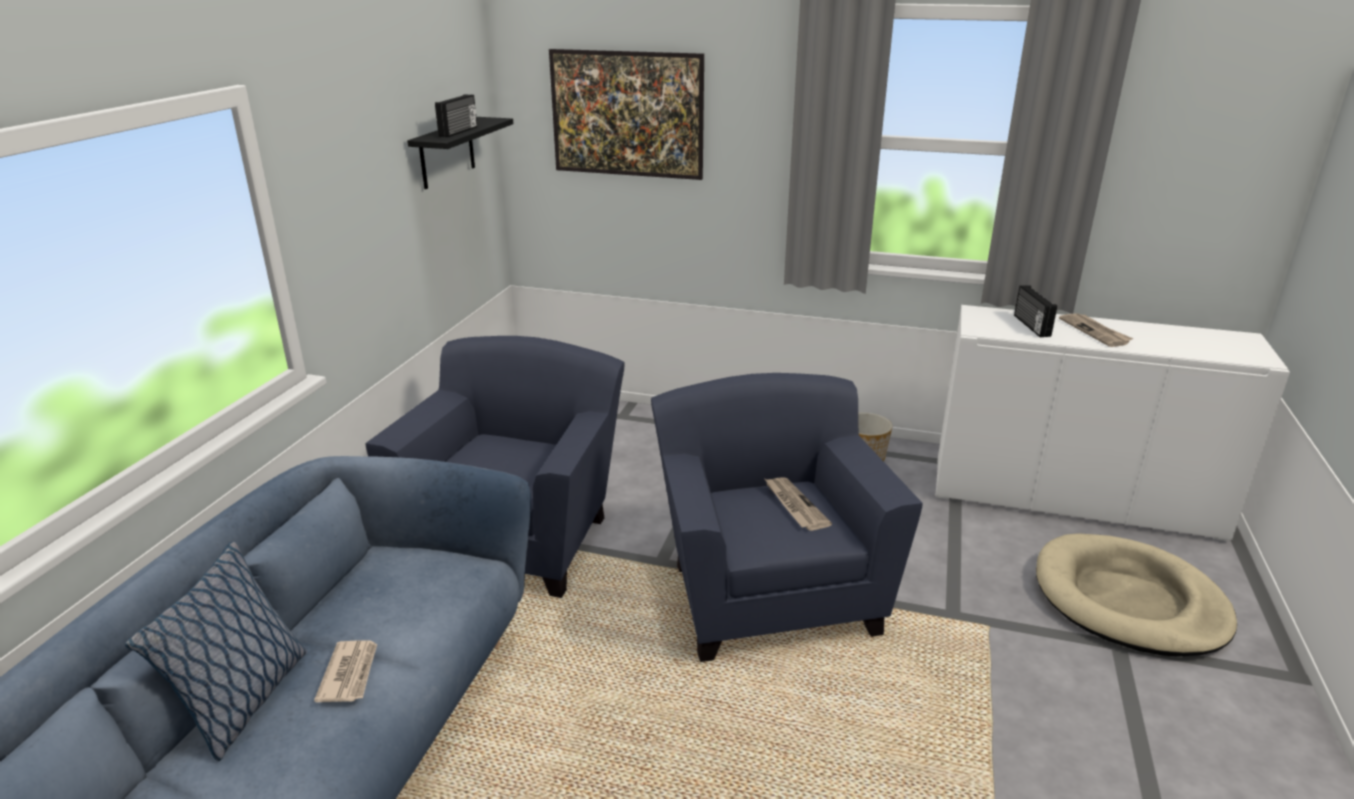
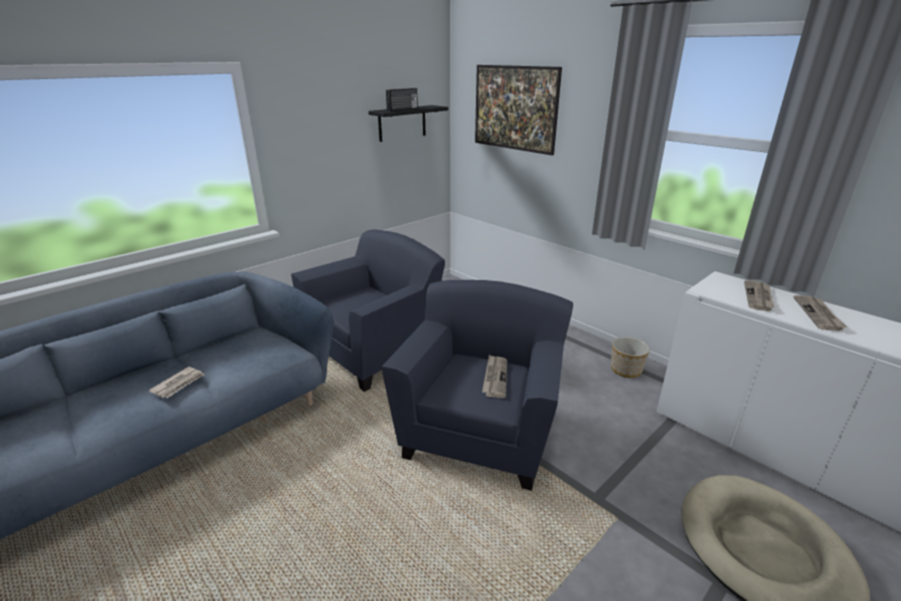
camera: 30 degrees right, 0 degrees up
pillow [125,542,307,761] -> none
radio [1014,285,1057,337] -> newspaper [744,280,774,311]

